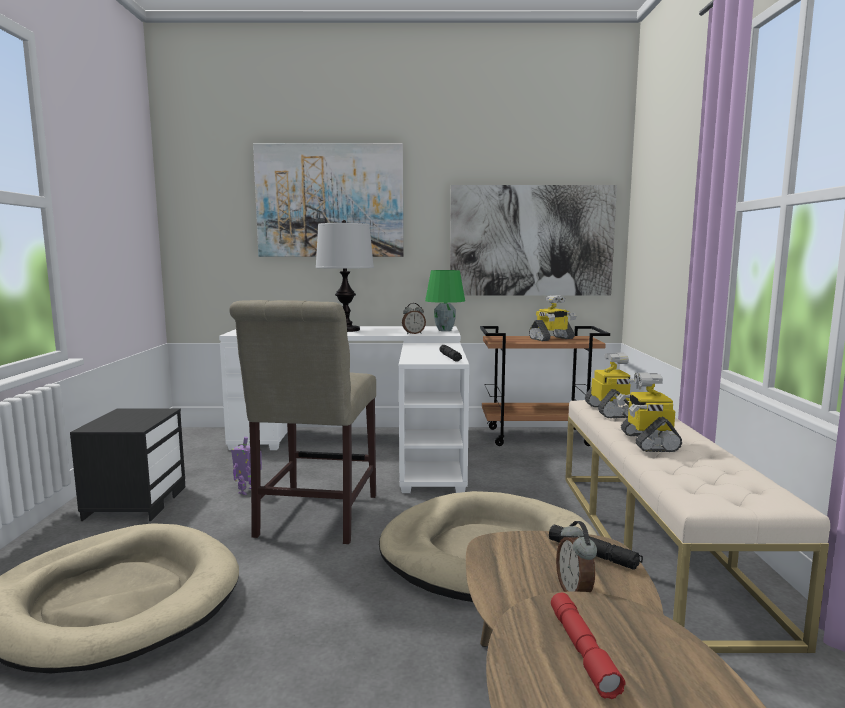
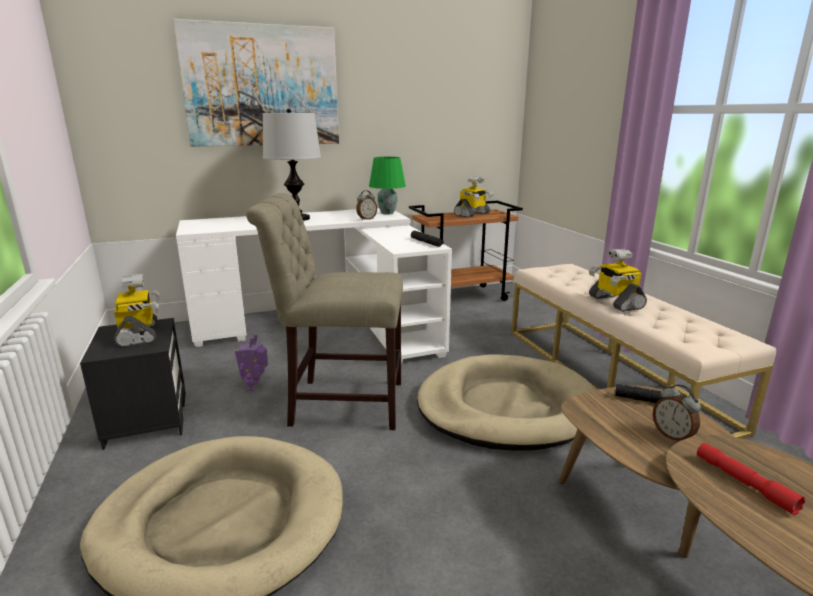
camera: 20 degrees left, 10 degrees up
beige chair [229,300,376,544] -> beige chair turned 105 degrees clockwise [246,193,403,430]
picture [450,185,617,296] -> none
toy robot [585,352,642,418] -> toy robot moved to [114,274,160,347]

